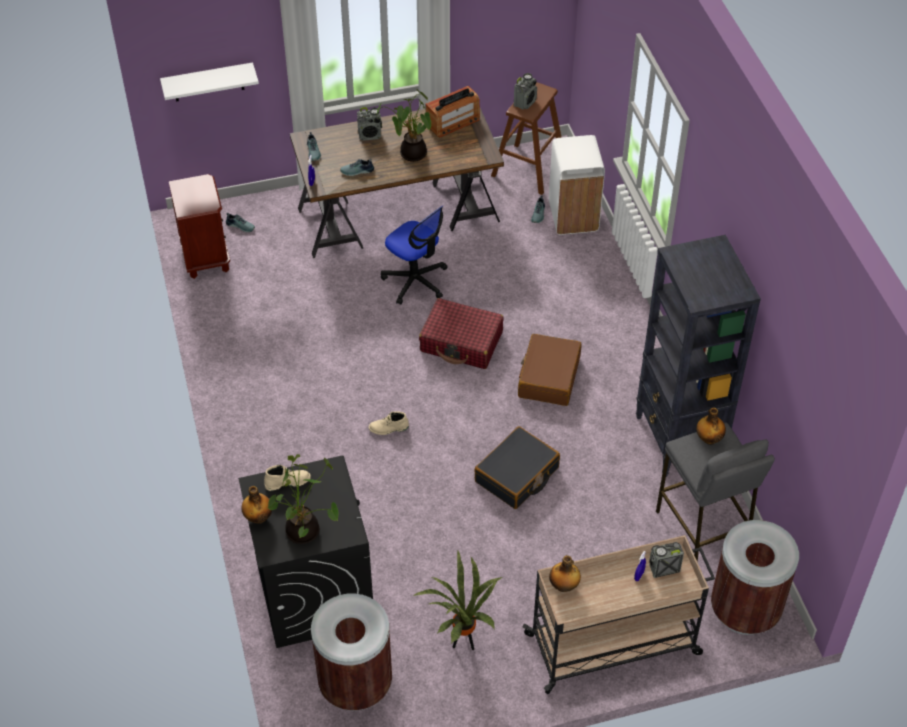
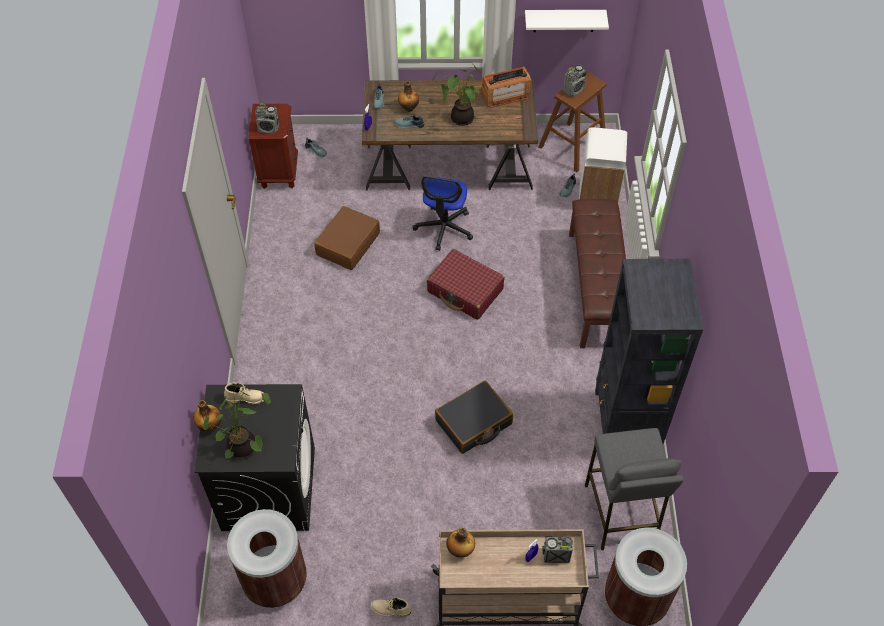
camera: 15 degrees right, 5 degrees up
white shelf [160,62,259,102] -> white shelf moved to [525,10,609,32]
radio [357,107,382,141] -> radio moved to [255,104,279,133]
beige boot [369,411,409,435] -> beige boot moved to [371,597,411,616]
office chair [381,205,448,305] -> office chair turned 45 degrees clockwise [412,176,473,251]
potted plant [412,551,503,650] -> none
brown suitcase [518,334,581,406] -> brown suitcase moved to [315,206,380,270]
bottle [696,408,726,445] -> bottle moved to [398,81,419,112]
none -> brown bench [569,199,626,348]

